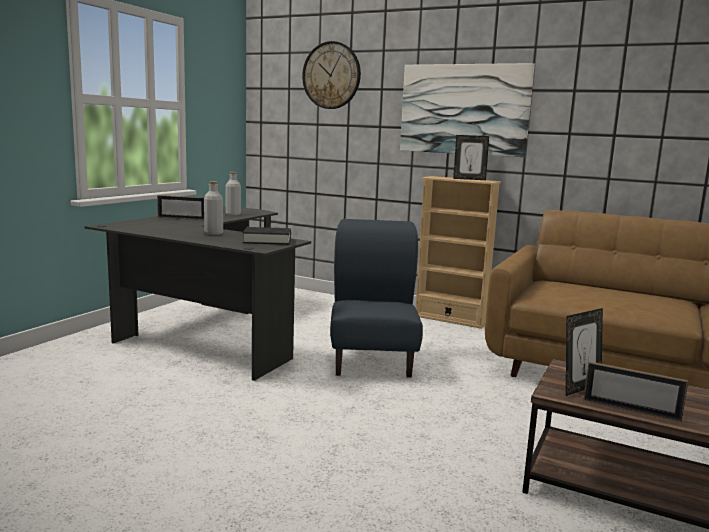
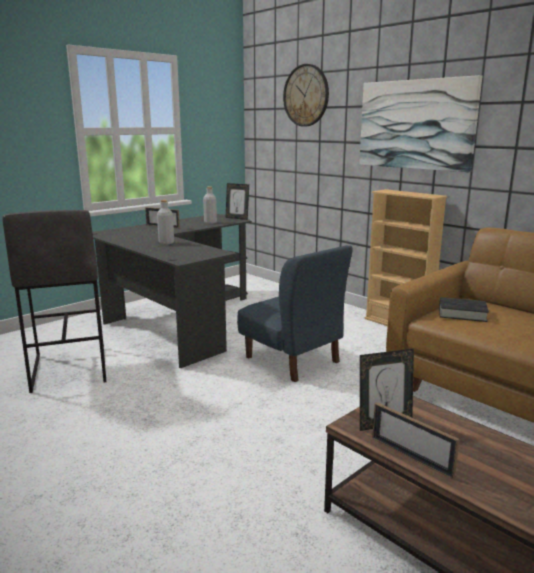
camera: 20 degrees right, 5 degrees up
black book [243,227,291,245] -> black book moved to [439,297,489,322]
blue chair [330,219,423,378] -> blue chair turned 120 degrees clockwise [237,245,353,382]
picture frame [453,135,489,180] -> picture frame moved to [226,183,249,220]
none -> grey stool [2,210,106,393]

